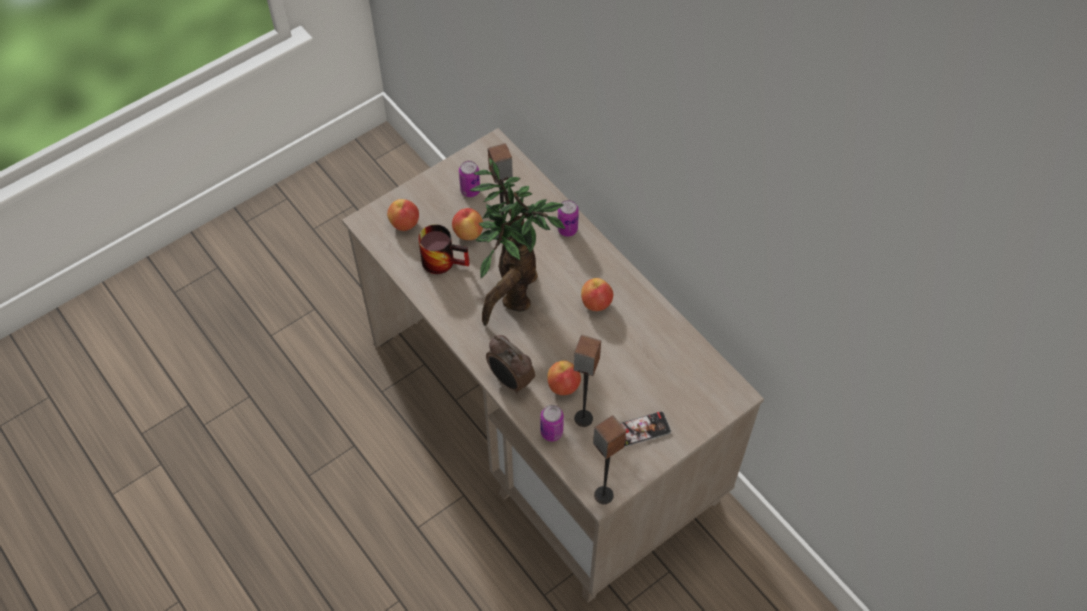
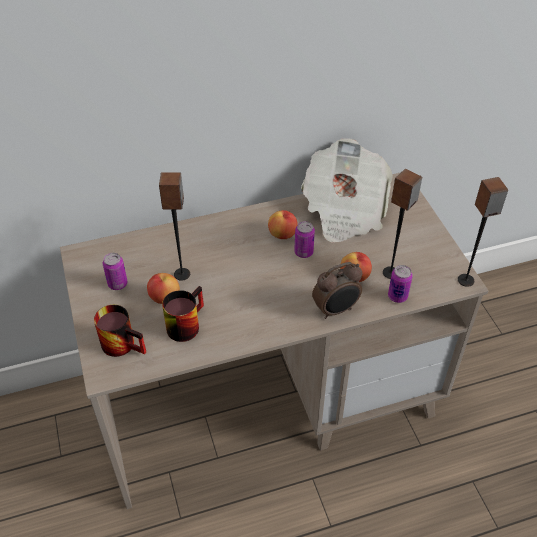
camera: 70 degrees left, 10 degrees down
apple [387,199,419,231] -> mug [94,305,146,357]
potted plant [470,158,565,326] -> none
can [558,200,579,237] -> can moved to [294,221,315,258]
phone [620,411,671,448] -> none
none -> newspaper [301,138,393,243]

